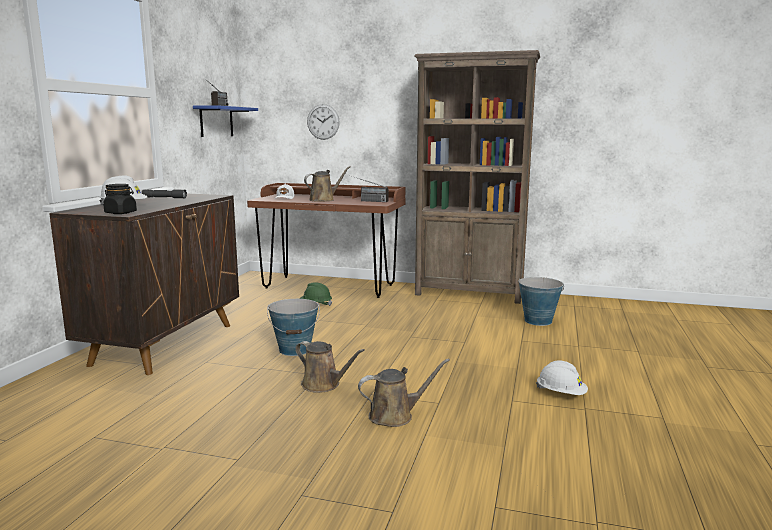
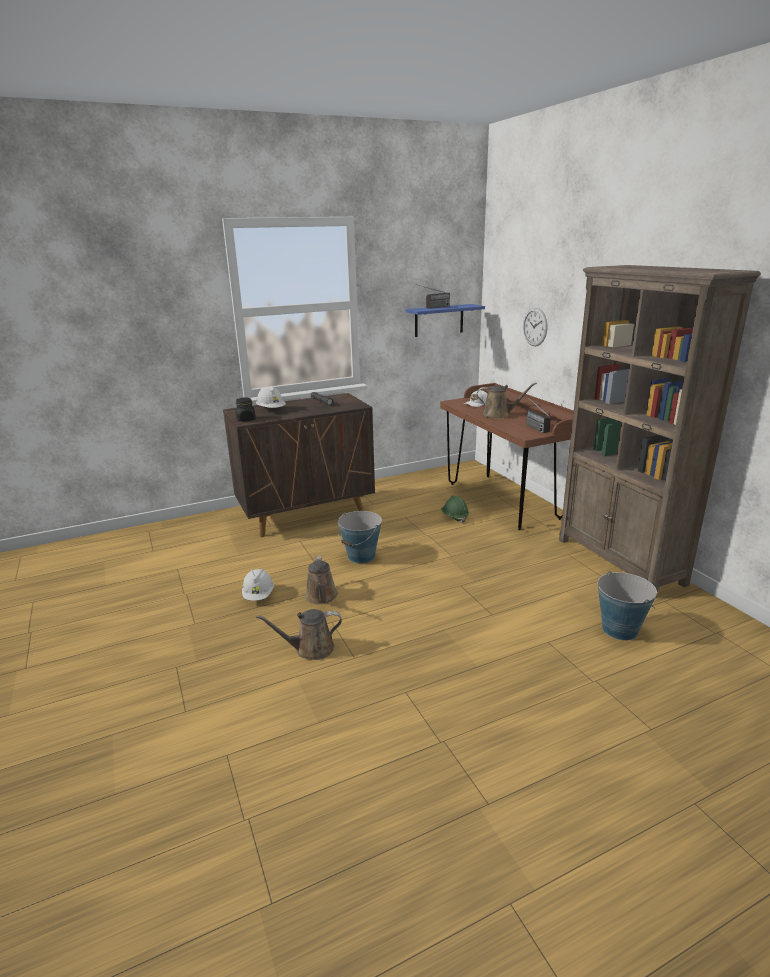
camera: 50 degrees right, 10 degrees up
brown watering can [358,358,450,427] -> brown watering can turned 135 degrees clockwise [256,609,342,660]
white hard hat [536,360,588,395] -> white hard hat moved to [242,569,274,601]

